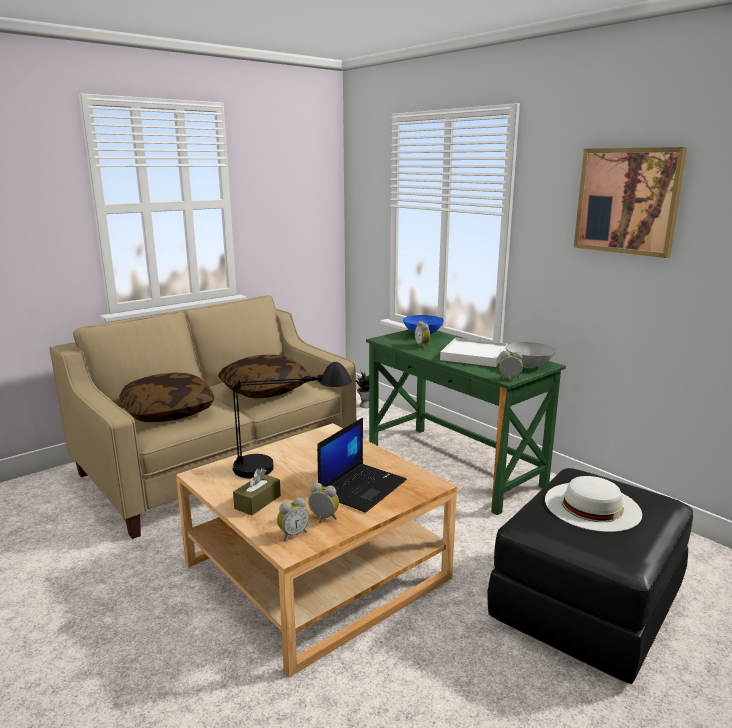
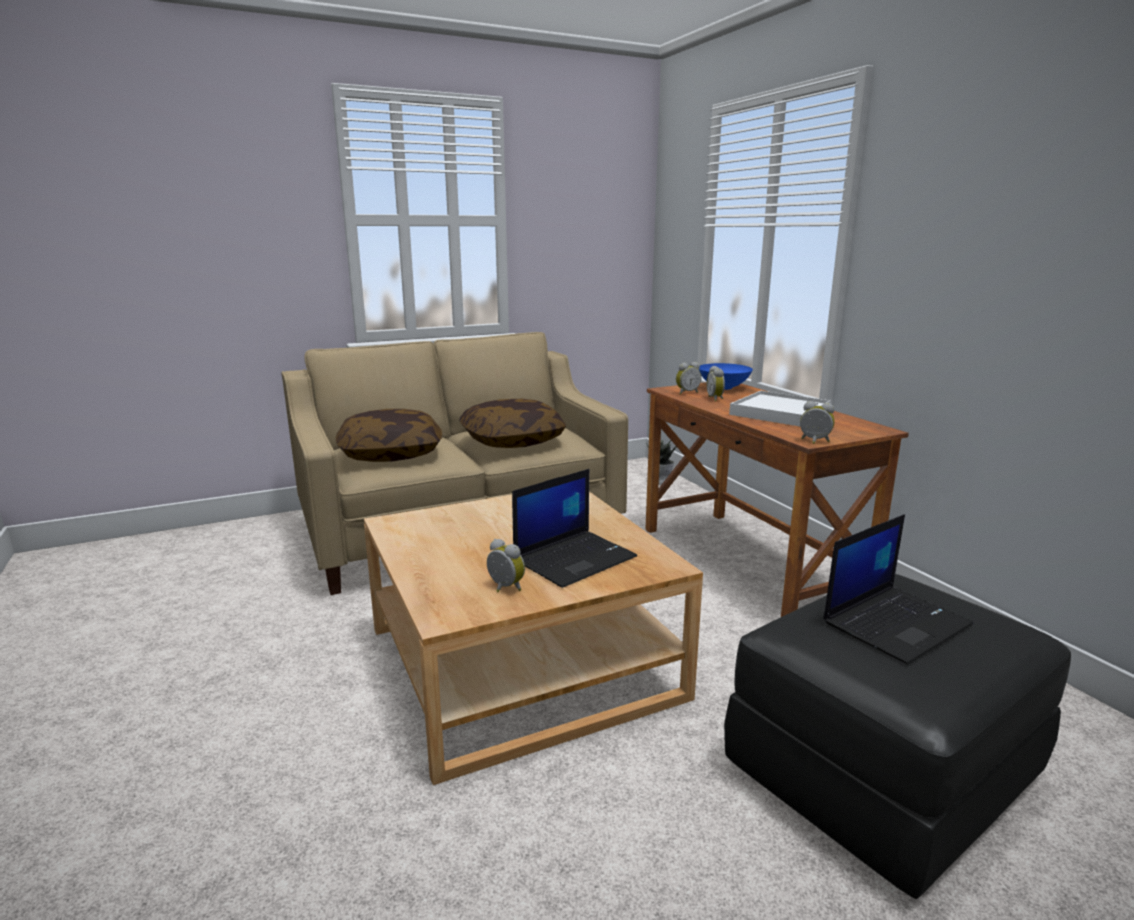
camera: 15 degrees right, 0 degrees up
black table lamp [232,362,352,478] -> none
brown tissue box [233,468,281,515] -> none
alarm clock [277,497,309,541] -> alarm clock moved to [676,362,701,394]
green desk [366,330,566,515] -> brown desk [645,382,909,617]
grey bowl [506,342,556,368] -> none
white hat [545,476,642,532] -> laptop [823,514,974,665]
picture [574,147,687,258] -> none

